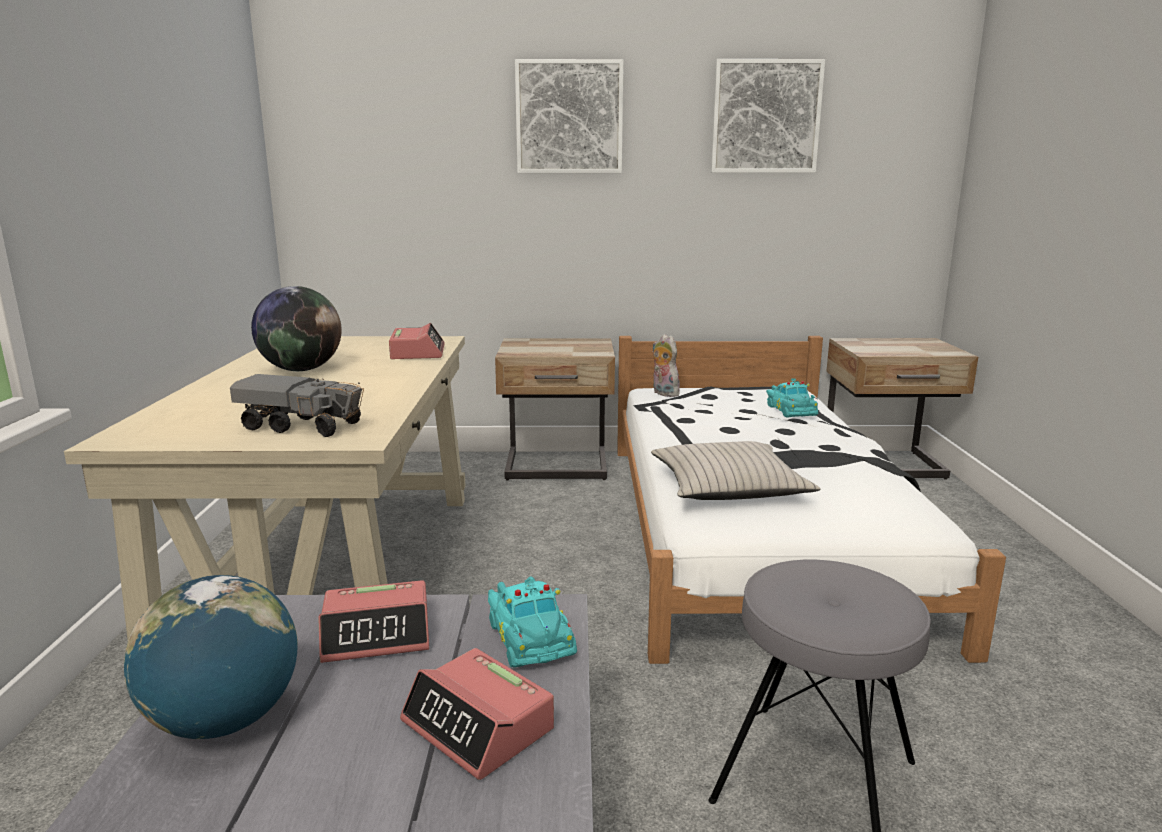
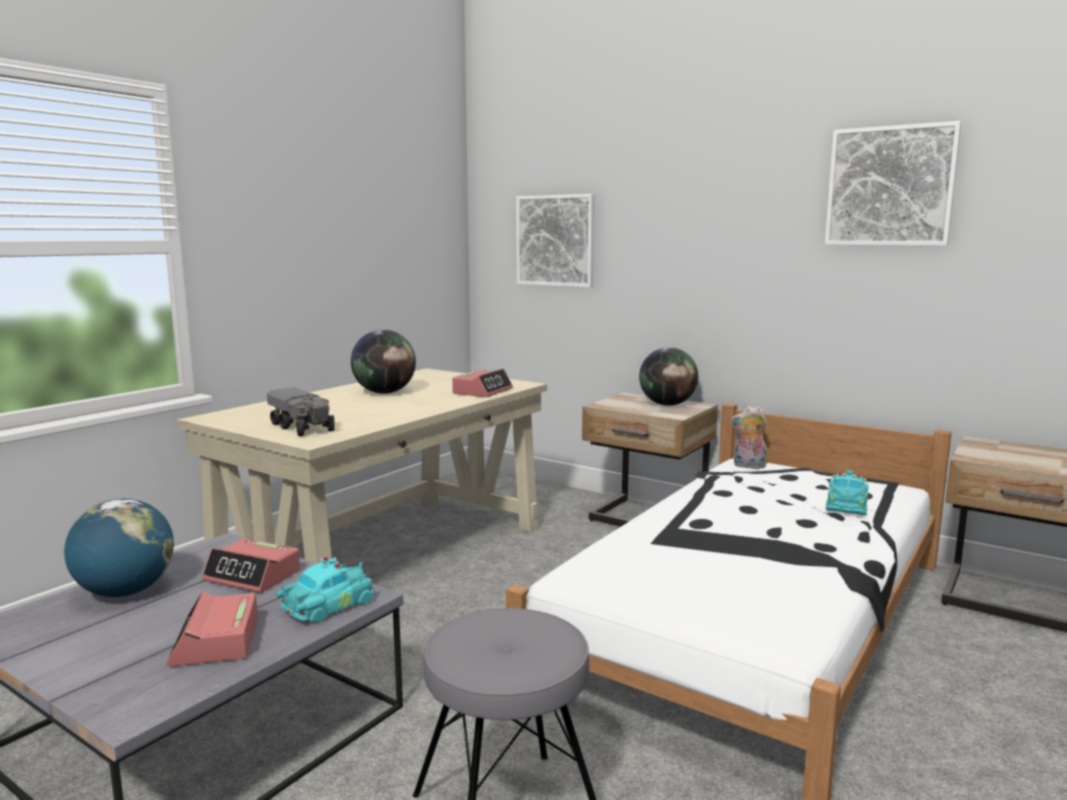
camera: 35 degrees right, 5 degrees down
turquoise toy car [488,577,577,668] -> turquoise toy car turned 150 degrees counterclockwise [275,557,374,623]
picture [515,59,624,173] -> picture moved to [516,194,595,287]
beige pillow [651,441,821,500] -> none
plush toy [653,334,683,397] -> plush toy turned 75 degrees counterclockwise [730,406,767,470]
none -> globe [639,347,698,406]

